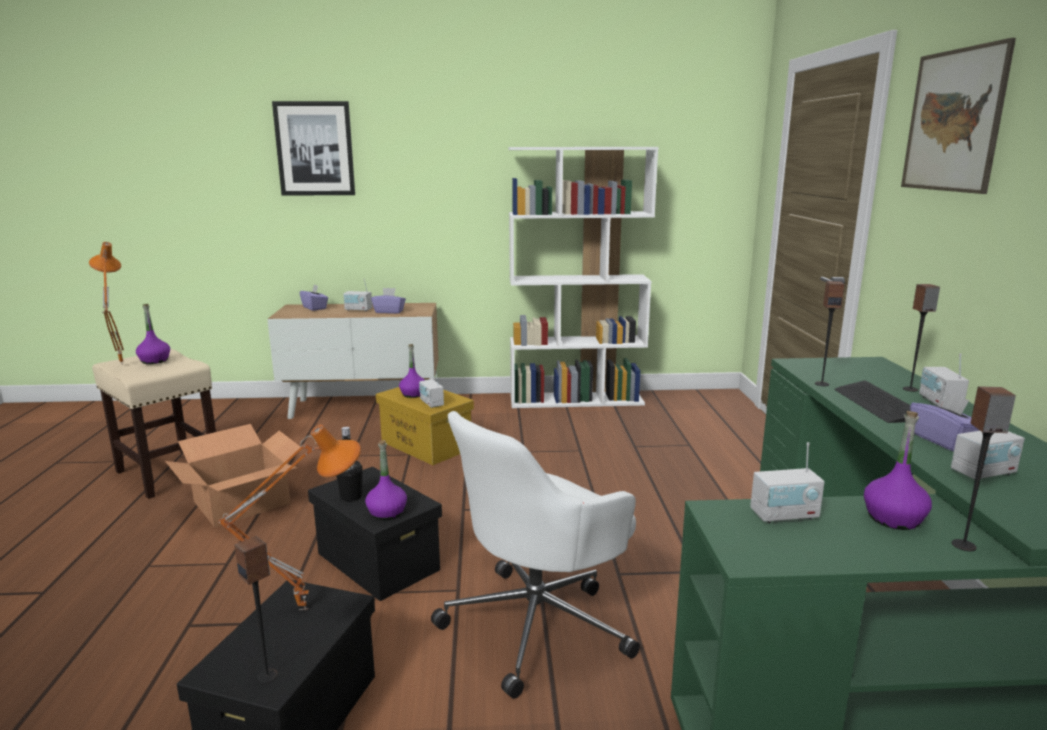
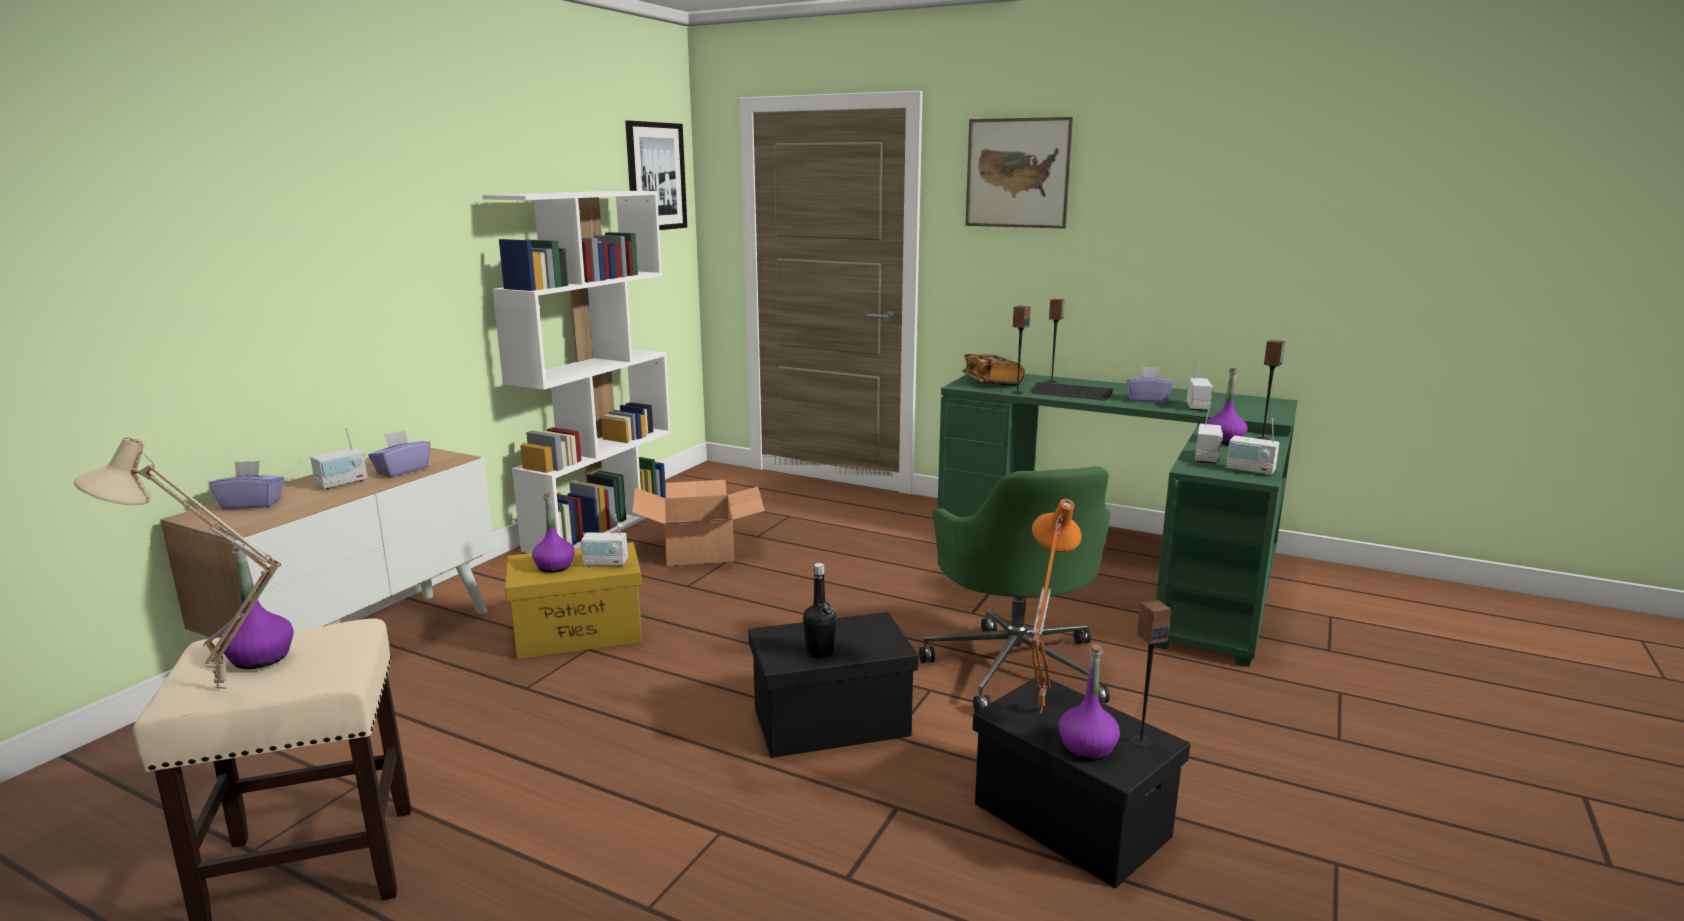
camera: 60 degrees left, 0 degrees up
orange table lamp [89,242,124,363] -> beige table lamp [74,437,281,689]
cardboard box [165,424,300,527] -> cardboard box moved to [632,480,765,566]
picture [272,101,355,196] -> picture moved to [625,121,687,230]
purple bottle [365,440,407,520] -> purple bottle moved to [1059,644,1120,761]
white office chair [431,411,640,699] -> green office chair [919,466,1111,712]
radio [919,353,969,407] -> radio moved to [1226,419,1279,476]
none -> book [962,354,1025,386]

